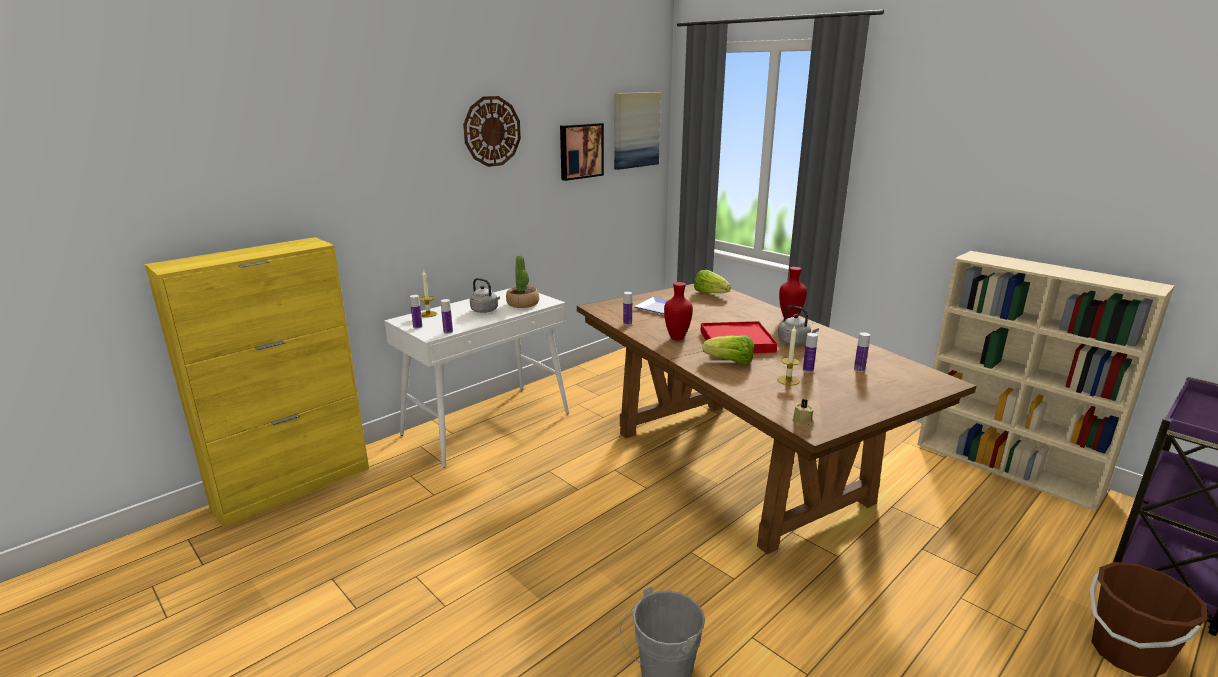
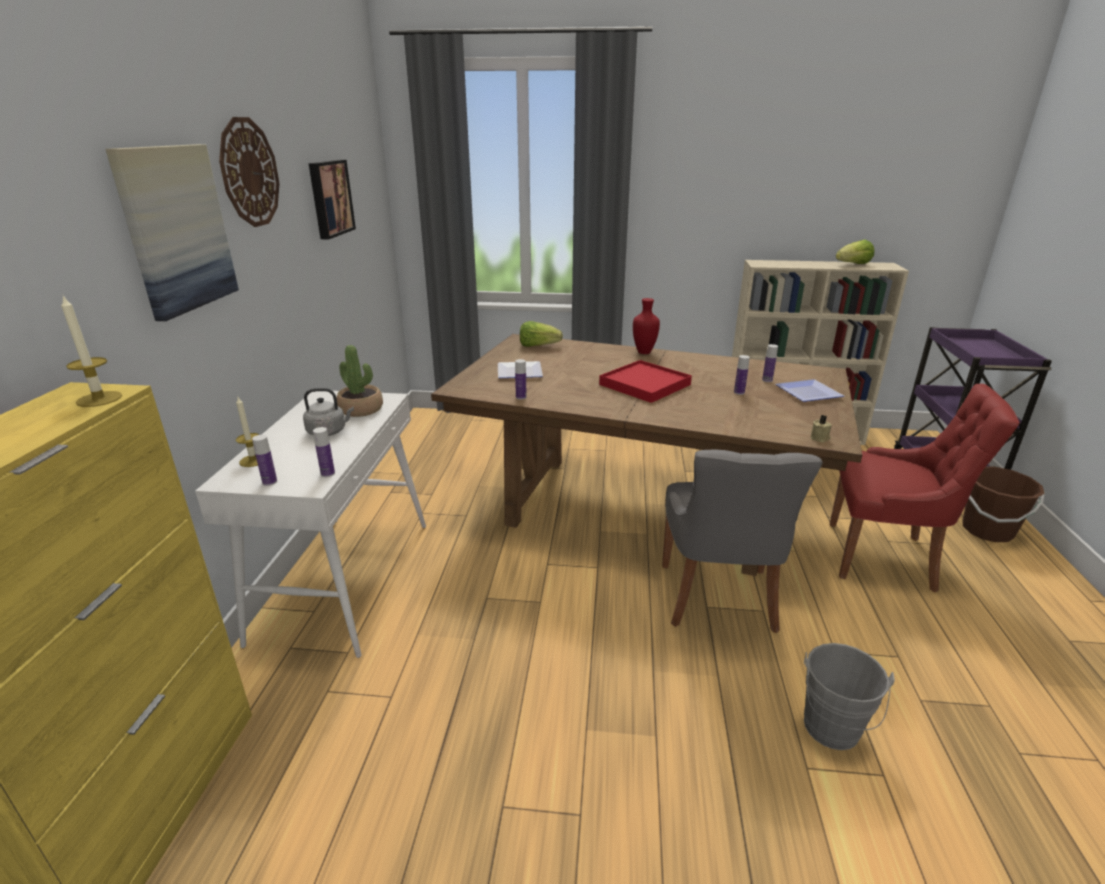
camera: 40 degrees left, 5 degrees up
picture [614,92,661,170] -> picture moved to [106,144,239,321]
red vase [664,282,693,340] -> none
lettuce [702,335,754,365] -> lettuce moved to [836,240,874,264]
candle [777,325,800,385] -> candle moved to [61,296,122,407]
grey kettle [778,306,819,345] -> none
none -> grey chair [662,449,823,633]
none -> plate [776,379,844,402]
none -> red chair [830,384,1019,592]

